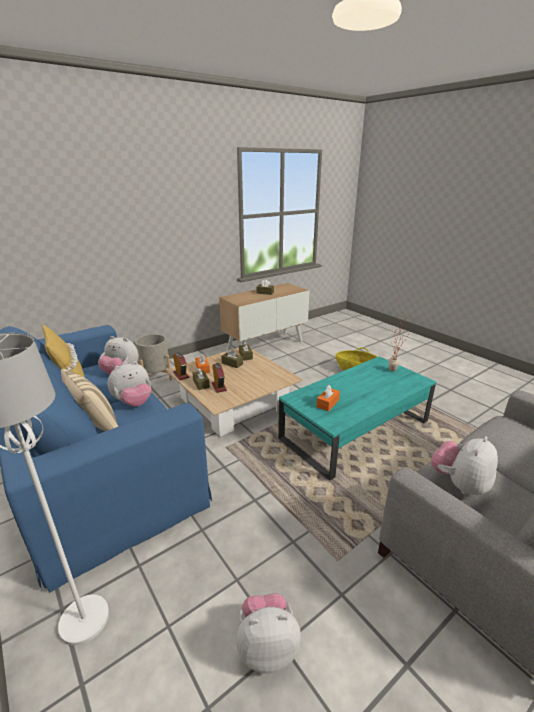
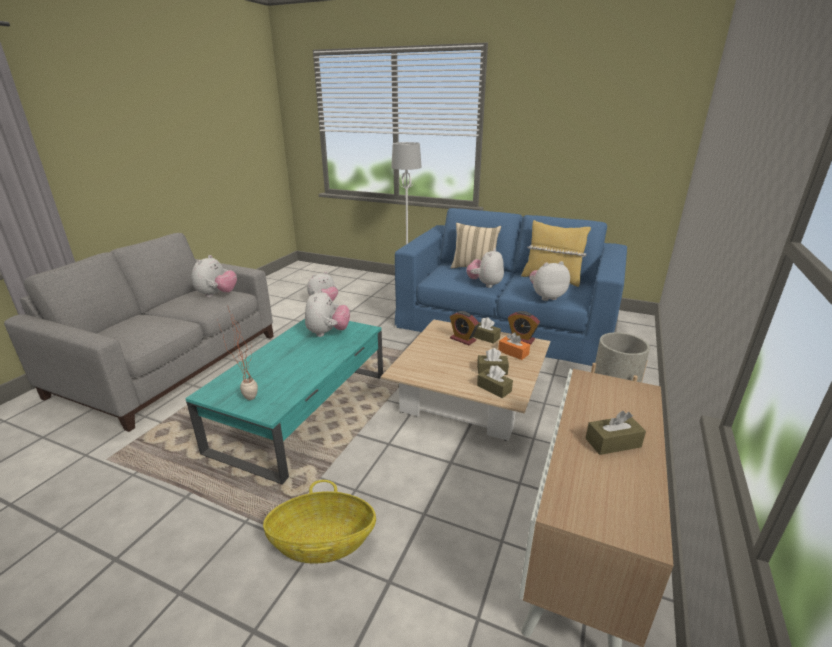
camera: 150 degrees right, 0 degrees up
orange tissue box [316,385,340,411] -> plush toy [305,289,350,337]

